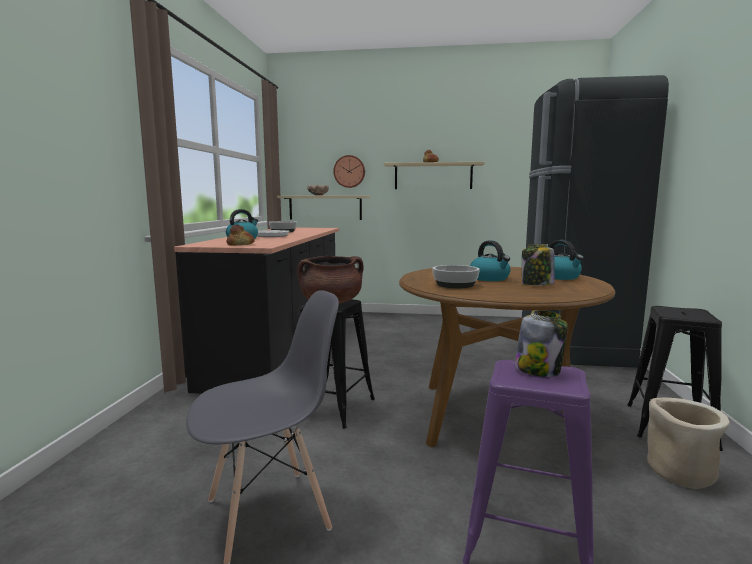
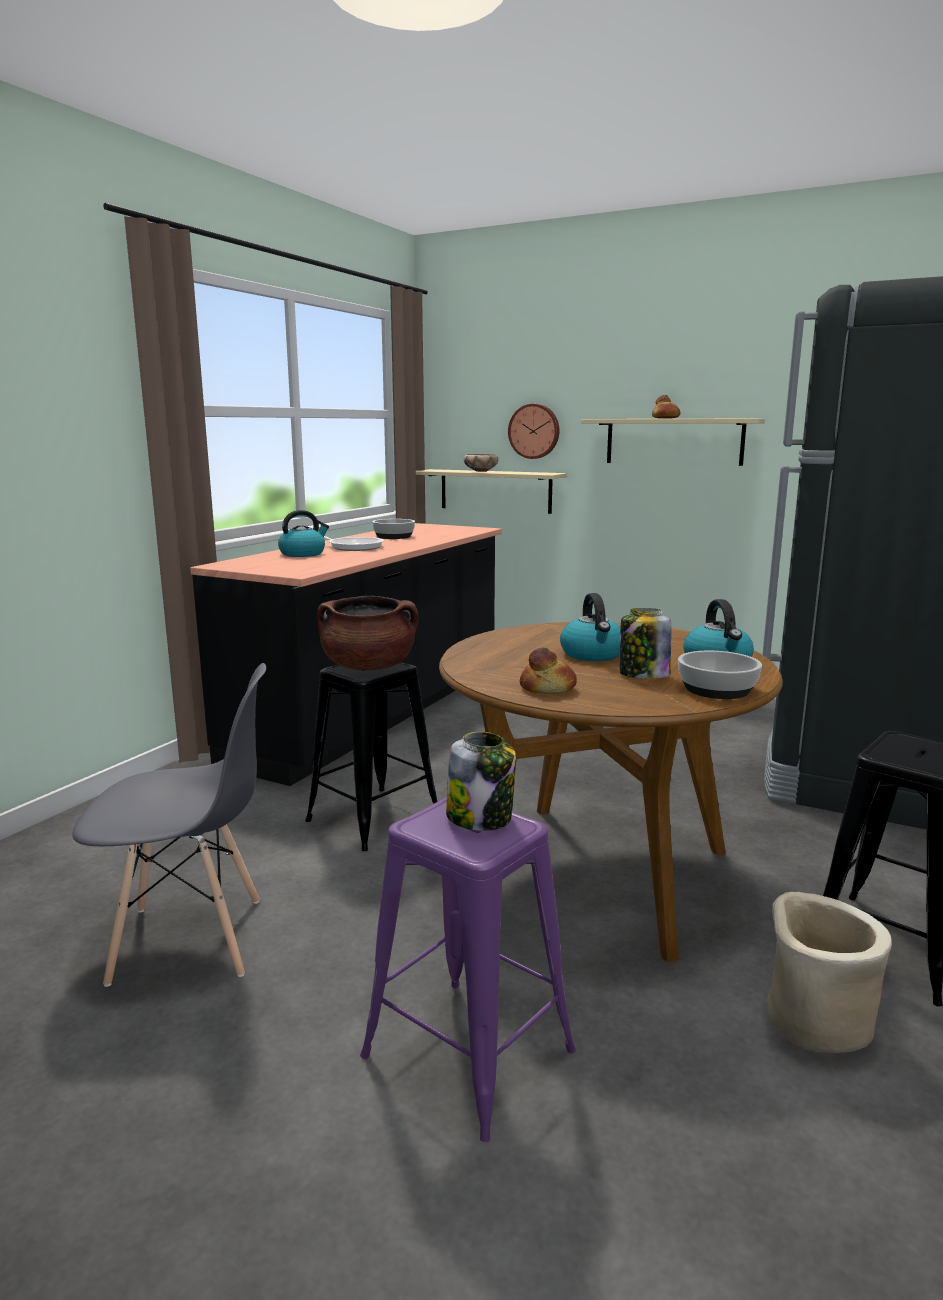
camera: 20 degrees right, 5 degrees up
bread [227,224,255,246] -> bread moved to [520,648,577,694]
bowl [432,265,480,288] -> bowl moved to [678,651,762,699]

